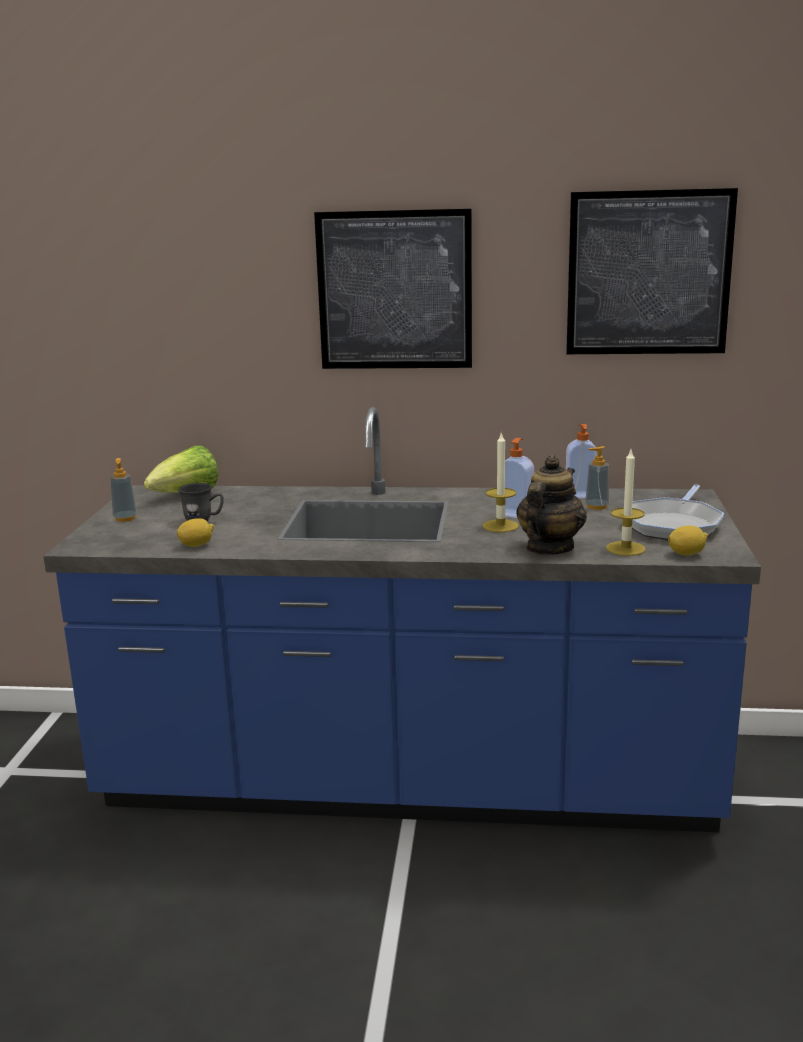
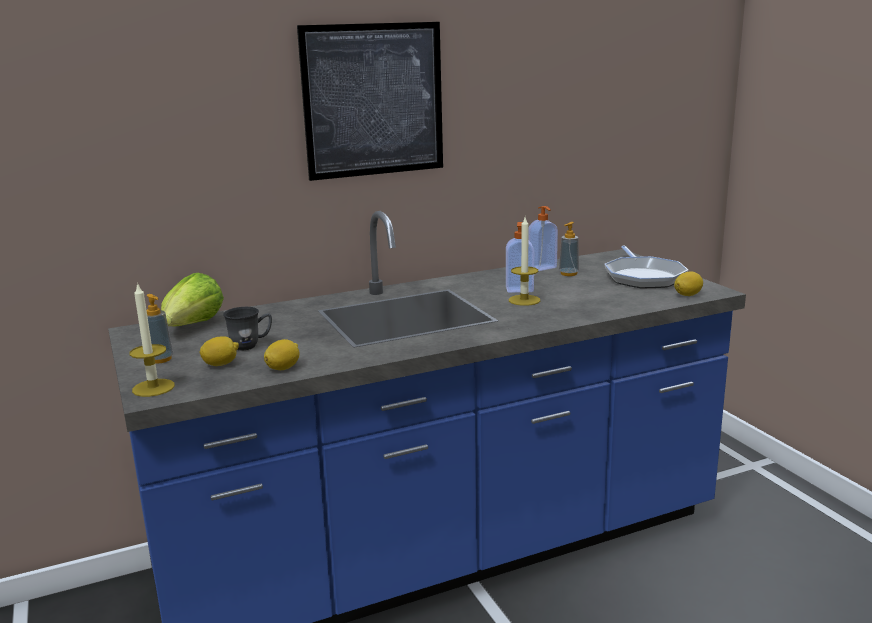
camera: 30 degrees left, 0 degrees up
teapot [516,455,587,555] -> none
picture [566,188,738,354] -> none
candle [607,450,646,556] -> candle moved to [129,282,175,397]
none -> lemon [200,336,239,366]

